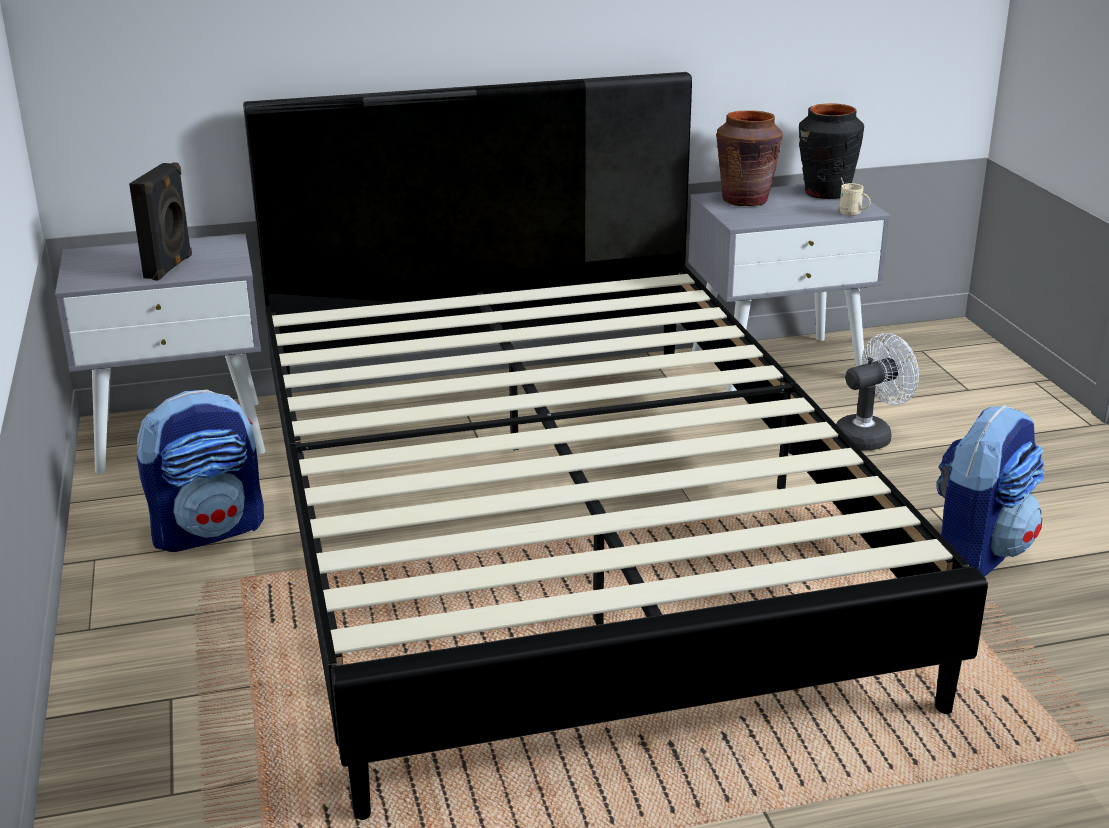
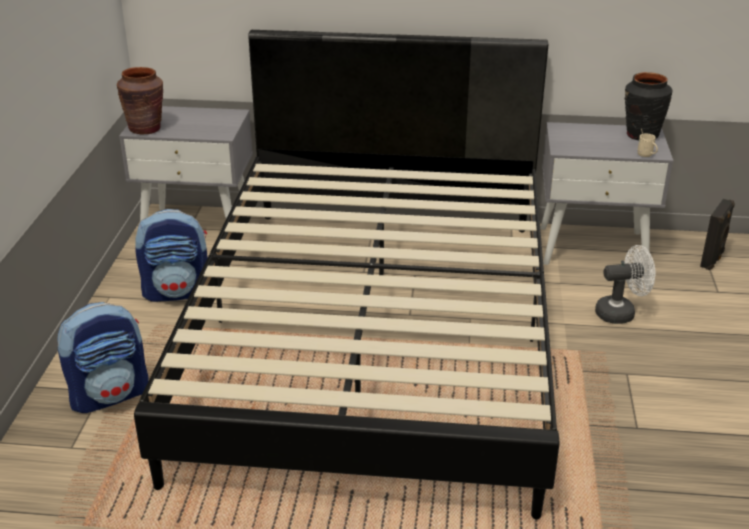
camera: 20 degrees right, 5 degrees up
black speaker [129,162,192,281] -> black speaker moved to [700,199,735,270]
brown vase [716,111,783,206] -> brown vase moved to [117,67,163,134]
backpack [936,405,1044,577] -> backpack moved to [58,302,149,413]

